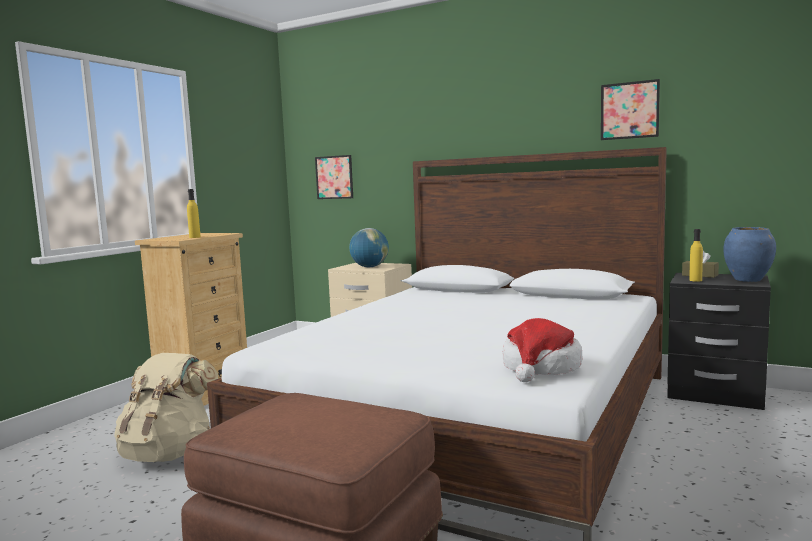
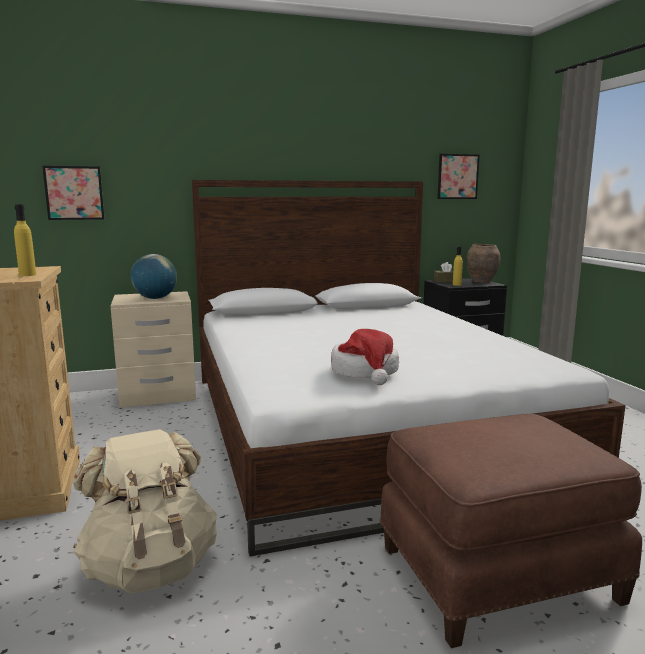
camera: 45 degrees left, 5 degrees up
hat [503,318,583,382] -> hat moved to [331,329,399,385]
picture [601,79,660,140] -> picture moved to [437,154,480,199]
blue vase [723,227,776,282] -> brown vase [466,244,501,283]

